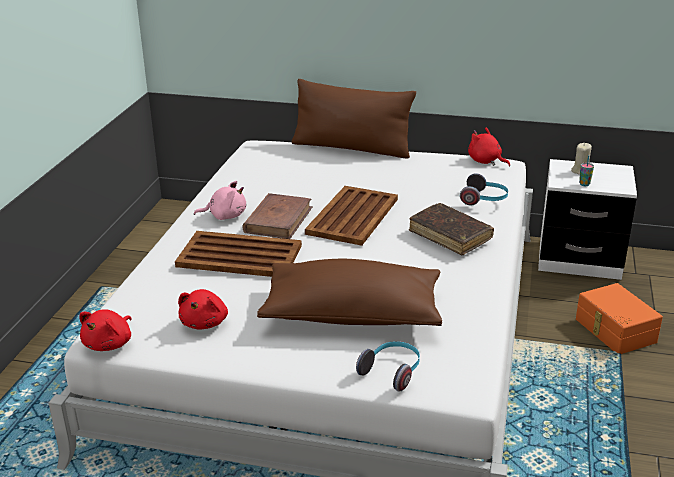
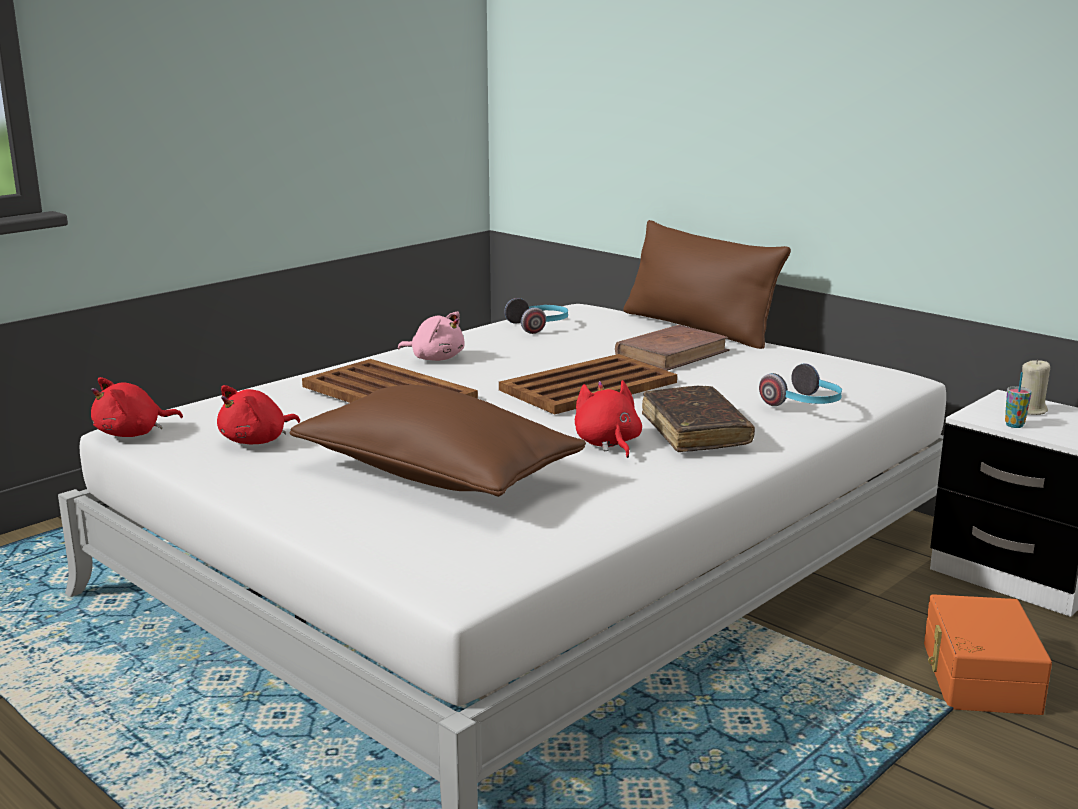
camera: 30 degrees right, 10 degrees down
brown book [242,193,313,239] -> brown book moved to [615,325,730,371]
headphones [356,341,420,392] -> headphones moved to [504,298,568,334]
red plush toy [468,128,510,167] -> red plush toy moved to [575,380,642,458]

